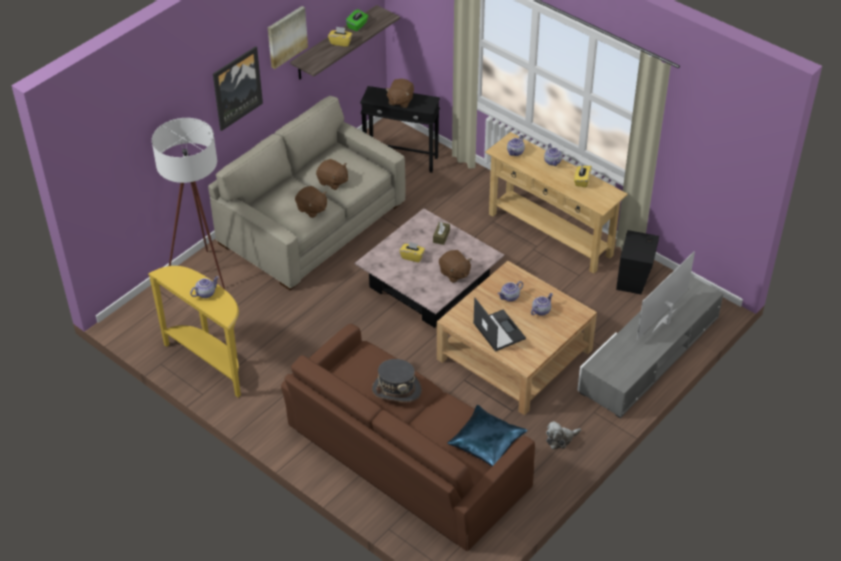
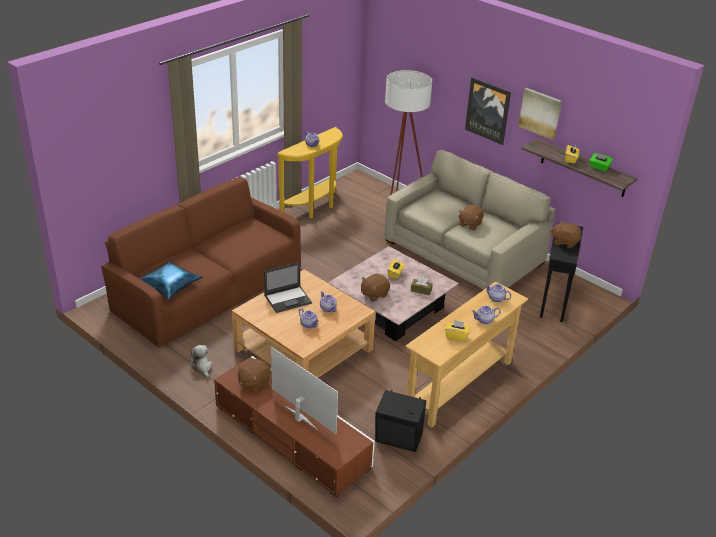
camera: 90 degrees right, 10 degrees down
brown plush toy [295,186,327,218] -> brown plush toy moved to [237,359,271,392]
grey hat [372,359,422,402] -> none
grey tv stand [577,276,724,418] -> brown tv stand [214,356,375,497]

